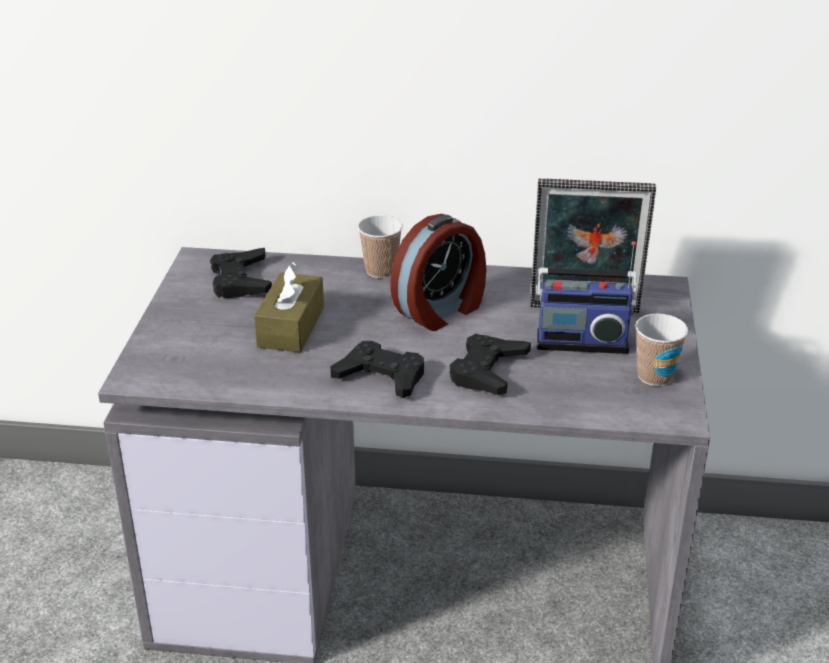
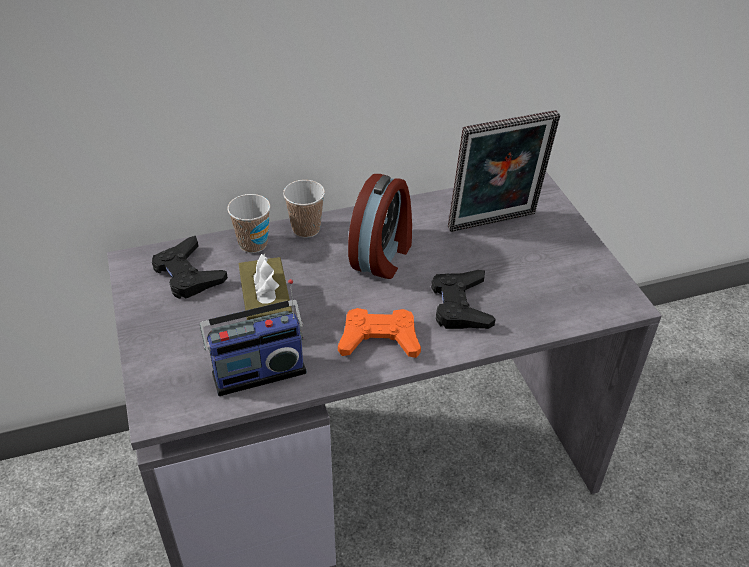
camera: 25 degrees left, 10 degrees up
black game controller [330,341,424,398] -> orange game controller [338,308,421,358]
radio [536,241,637,354] -> radio moved to [200,279,306,396]
cup [635,314,688,386] -> cup moved to [227,194,270,253]

